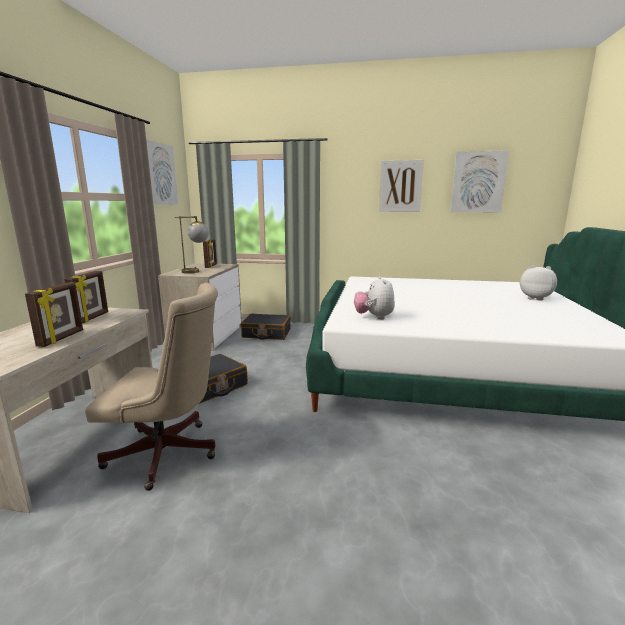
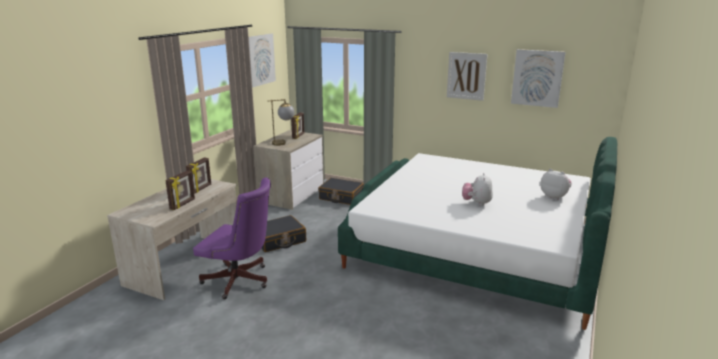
camera: 15 degrees right, 5 degrees up
beige office chair [85,283,218,491] -> purple office chair [193,178,271,299]
plush toy [354,276,395,319] -> plush toy moved to [462,173,493,206]

